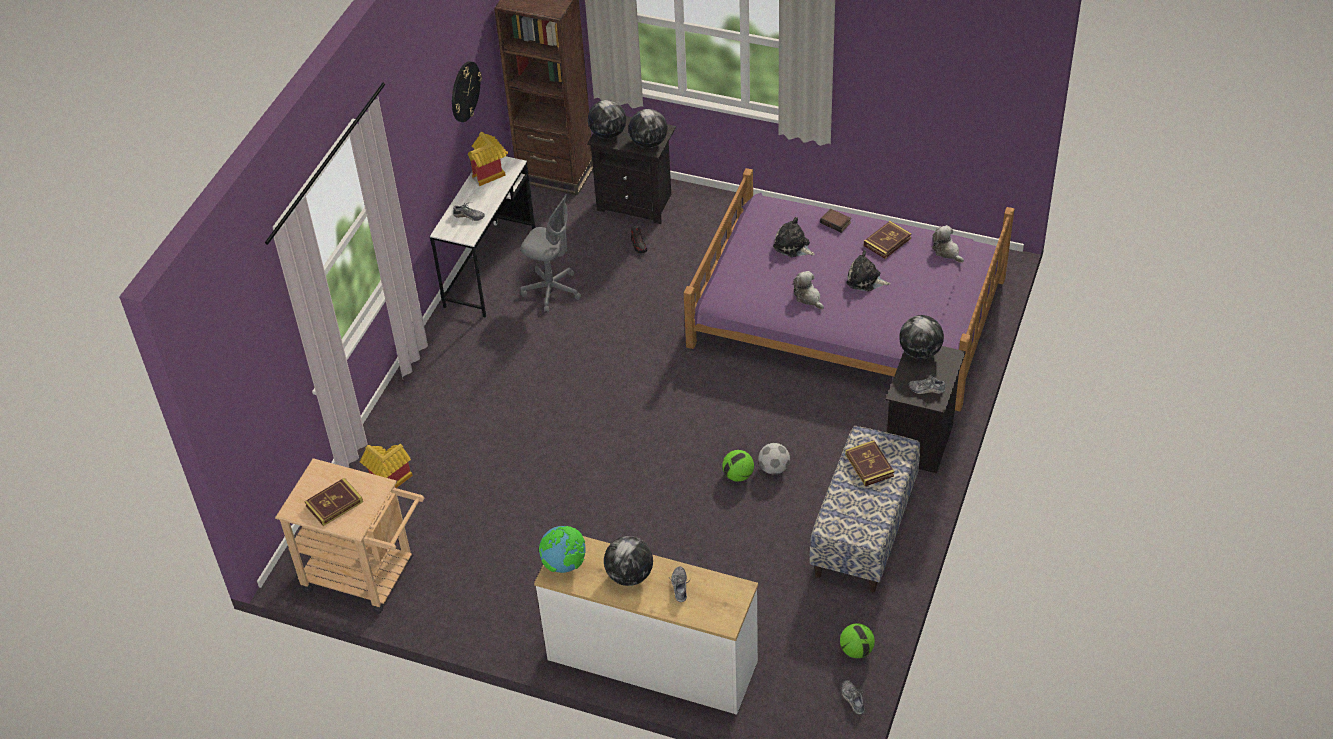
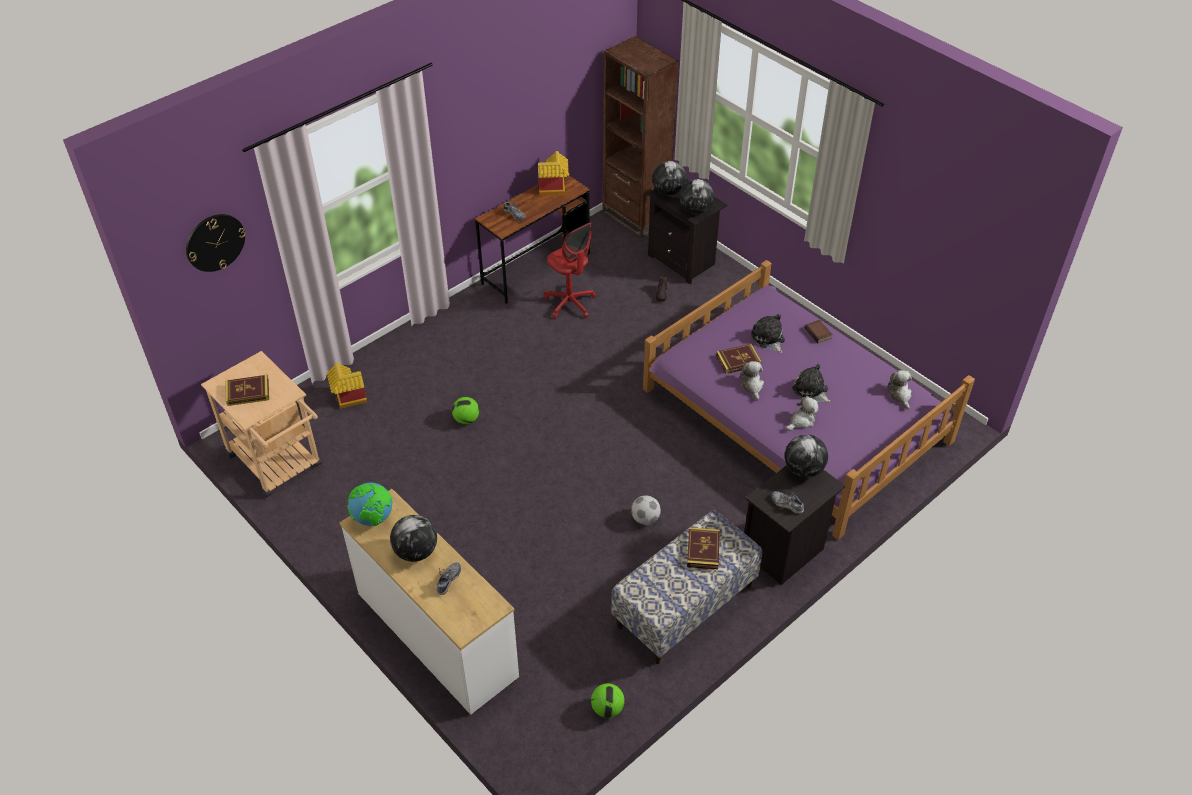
camera: 25 degrees right, 0 degrees up
white desk [430,156,535,317] -> brown desk [475,176,591,304]
wall clock [452,61,482,122] -> wall clock moved to [186,214,246,272]
grey office chair [520,194,581,312] -> red office chair [544,222,596,318]
football [722,450,754,482] -> football moved to [452,397,479,424]
shoe [842,680,865,714] -> none
book [864,221,911,259] -> book moved to [716,344,762,374]
none -> plush toy [786,396,819,431]

